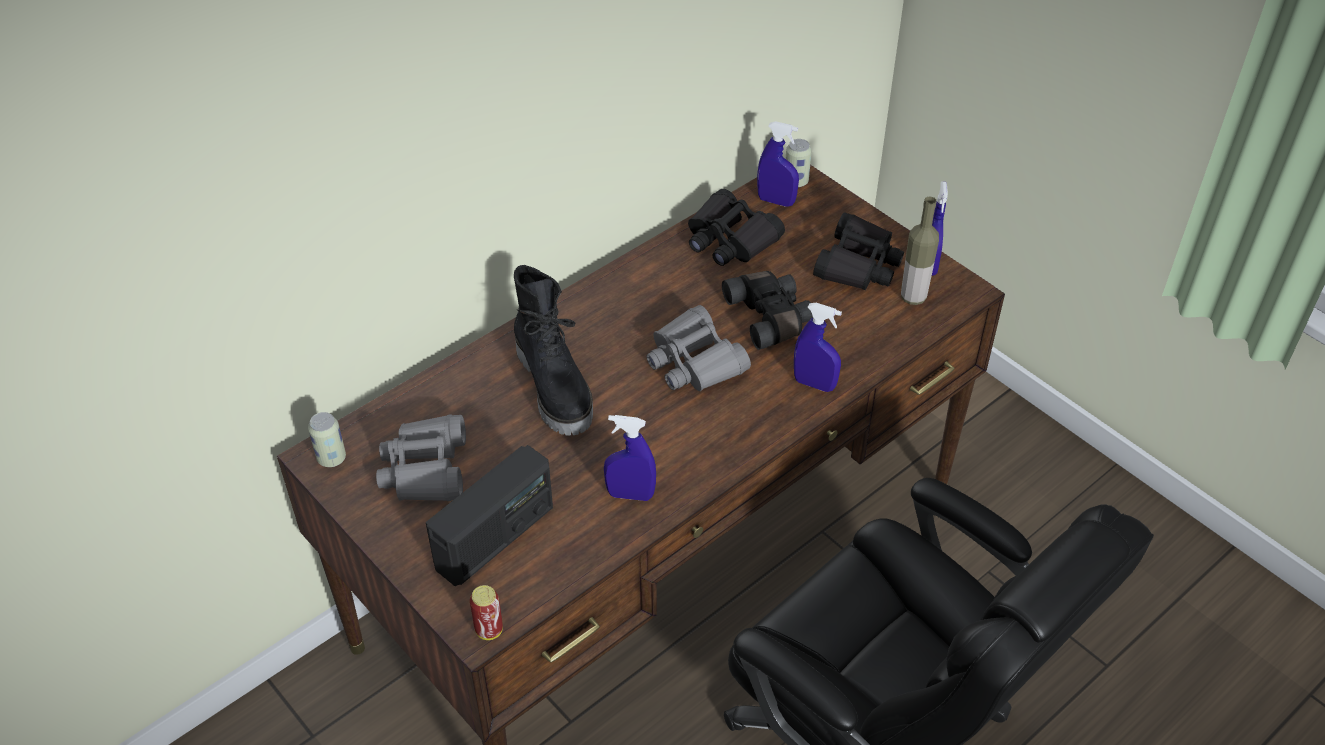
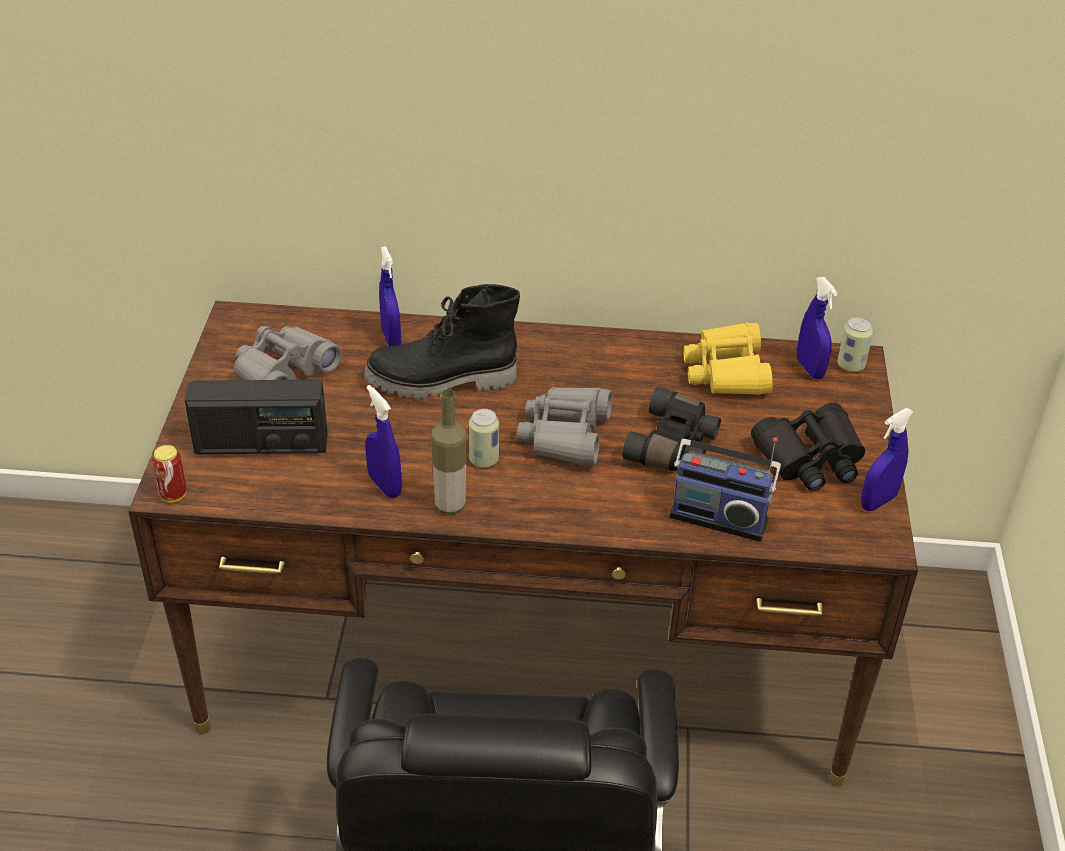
camera: 45 degrees right, 5 degrees down
can [308,412,346,467] -> can moved to [469,409,499,468]
black boot [514,265,593,436] -> black boot turned 60 degrees clockwise [364,284,520,399]
black binoculars [688,189,785,266] -> yellow binoculars [683,322,773,395]
blue spray bottle [794,303,842,392] -> blue spray bottle moved to [379,246,401,346]
bottle [901,196,939,305] -> bottle moved to [431,389,467,515]
none -> radio [669,437,781,542]

